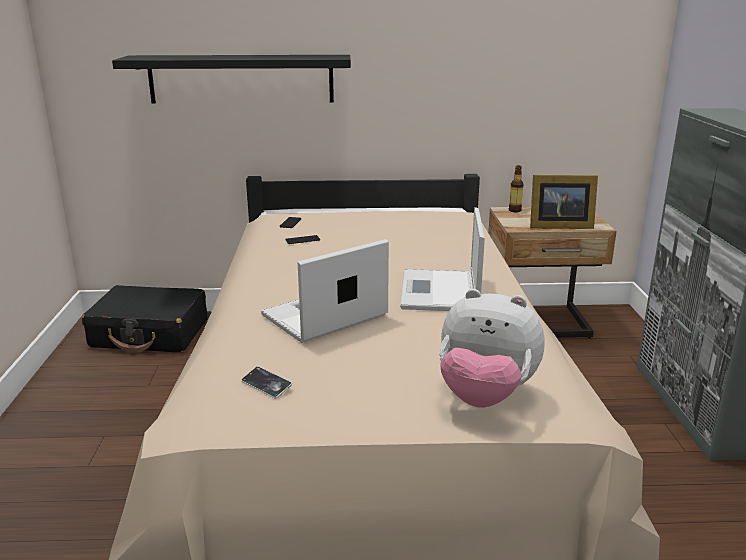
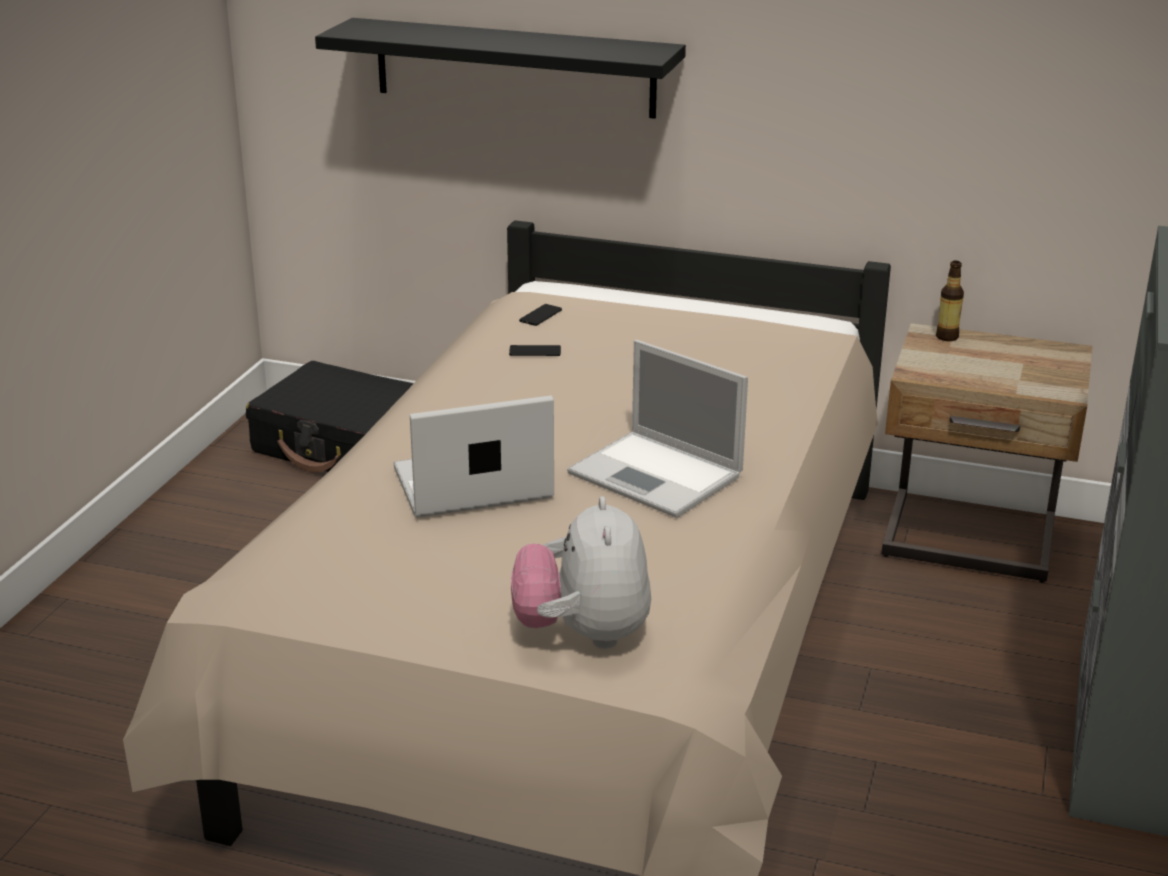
camera: 20 degrees right, 5 degrees up
phone [241,367,292,399] -> none
laptop [400,207,485,311] -> laptop turned 75 degrees counterclockwise [567,340,748,518]
plush toy [439,289,544,408] -> plush toy turned 45 degrees clockwise [511,496,651,649]
picture frame [530,175,598,229] -> none

